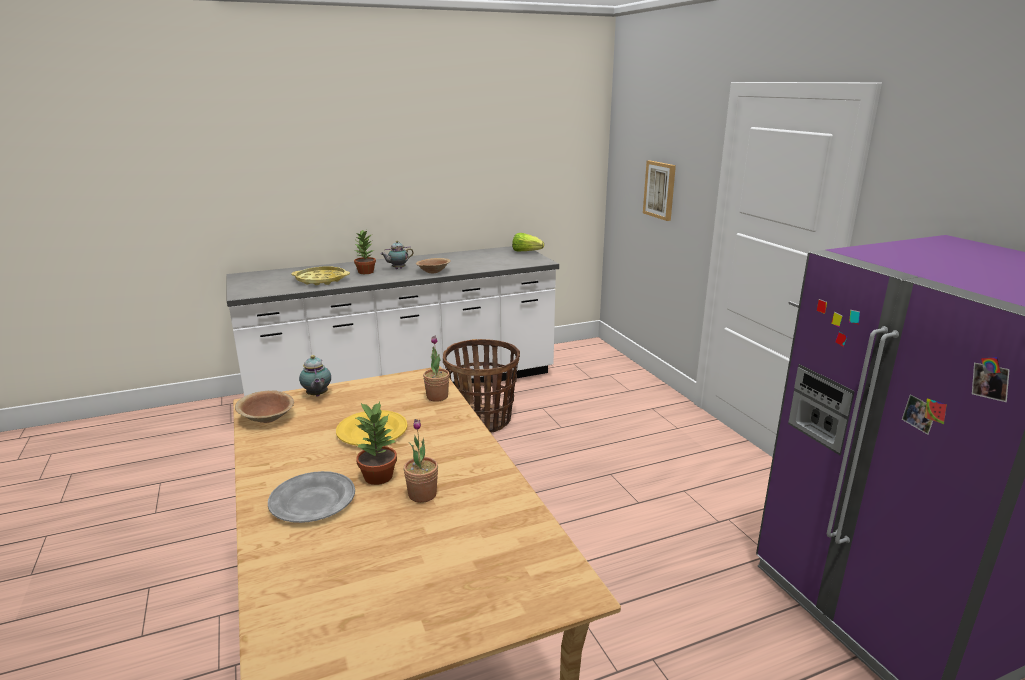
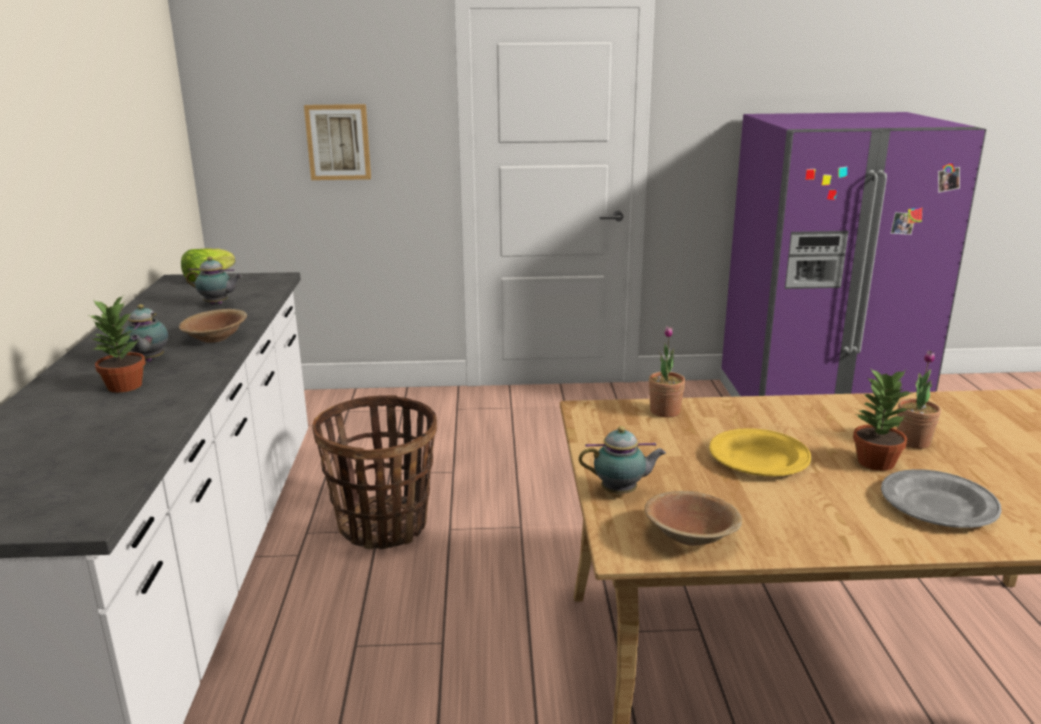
camera: 70 degrees left, 0 degrees up
yellow tray [291,267,350,285] -> none
none -> teapot [186,257,242,304]

